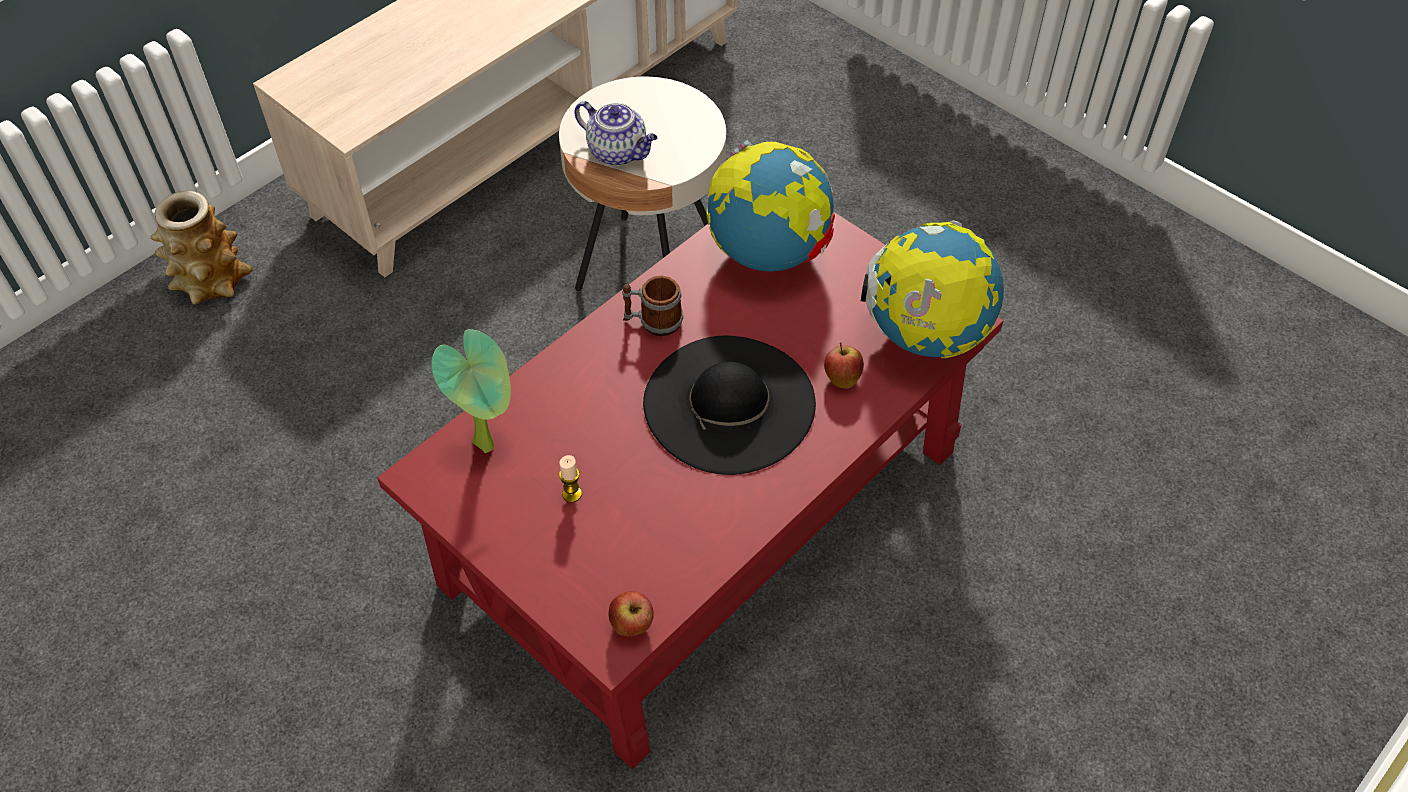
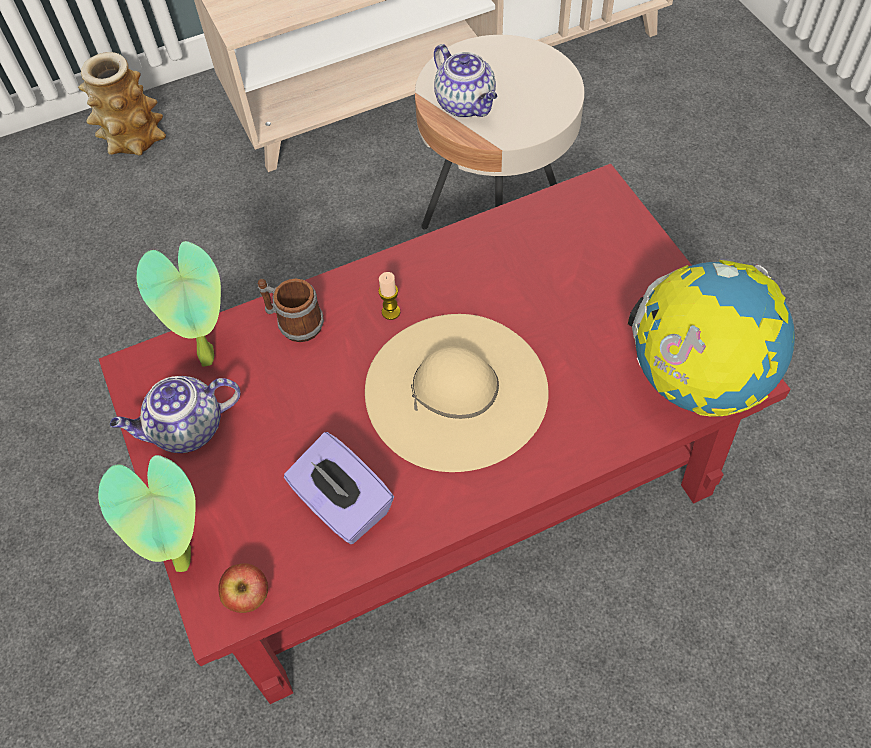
camera: 25 degrees right, 5 degrees up
candle [559,455,582,503] -> candle moved to [378,272,401,320]
mug [622,276,683,336] -> mug moved to [258,279,324,342]
black hat [643,335,816,475] -> beige hat [365,314,549,472]
globe [707,140,835,271] -> none
apple [824,342,864,388] -> none
none -> potted plant [98,455,196,572]
none -> teapot [110,376,240,453]
none -> purple tissue box [284,432,394,544]

